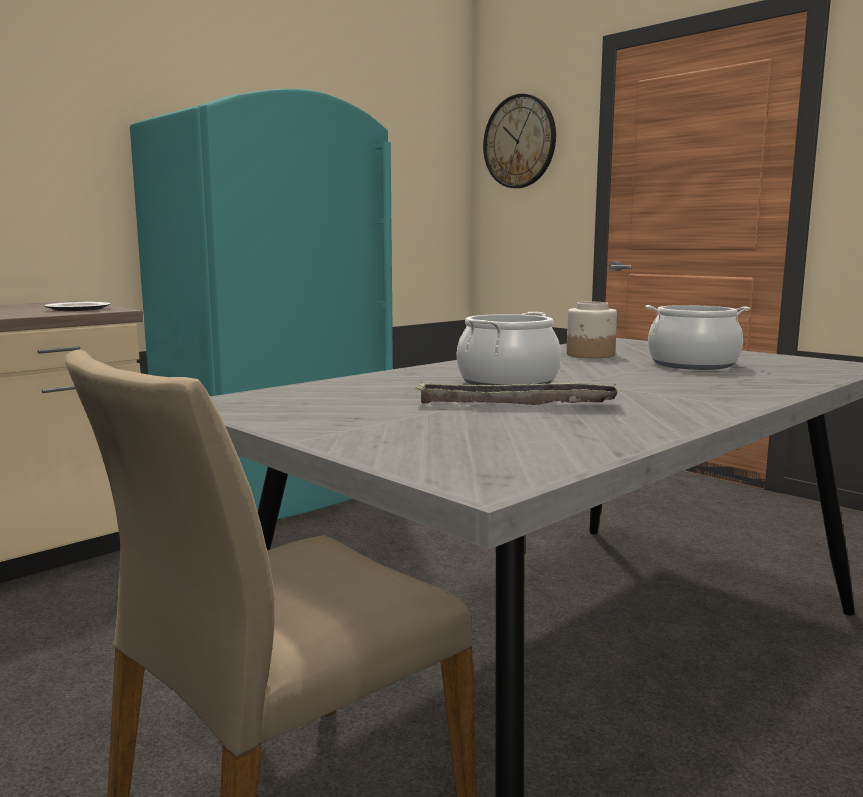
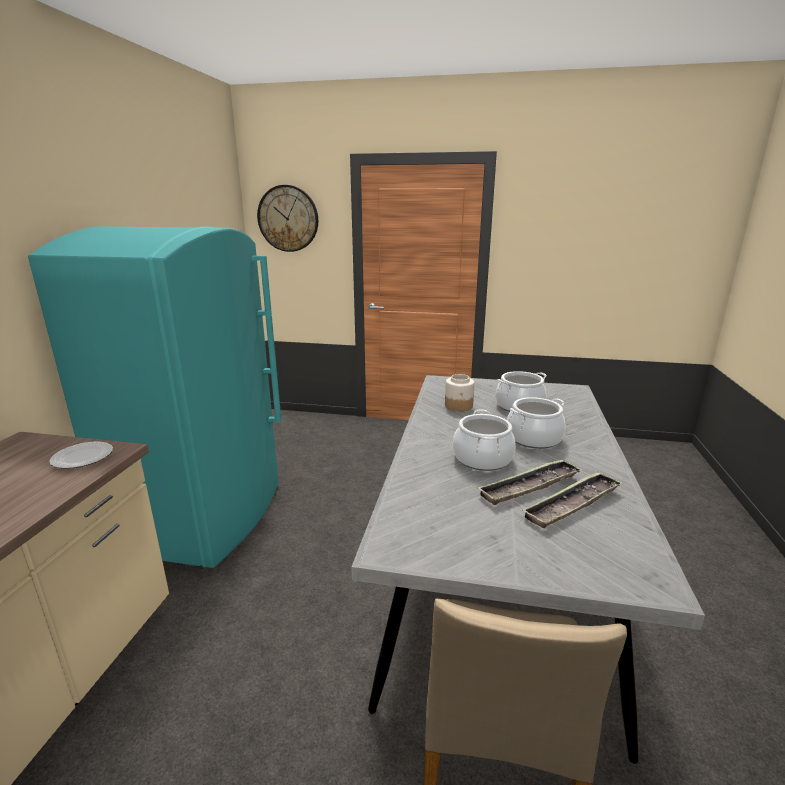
camera: 35 degrees left, 10 degrees up
none -> cooking pot [507,397,566,449]
none -> tray [523,472,623,528]

